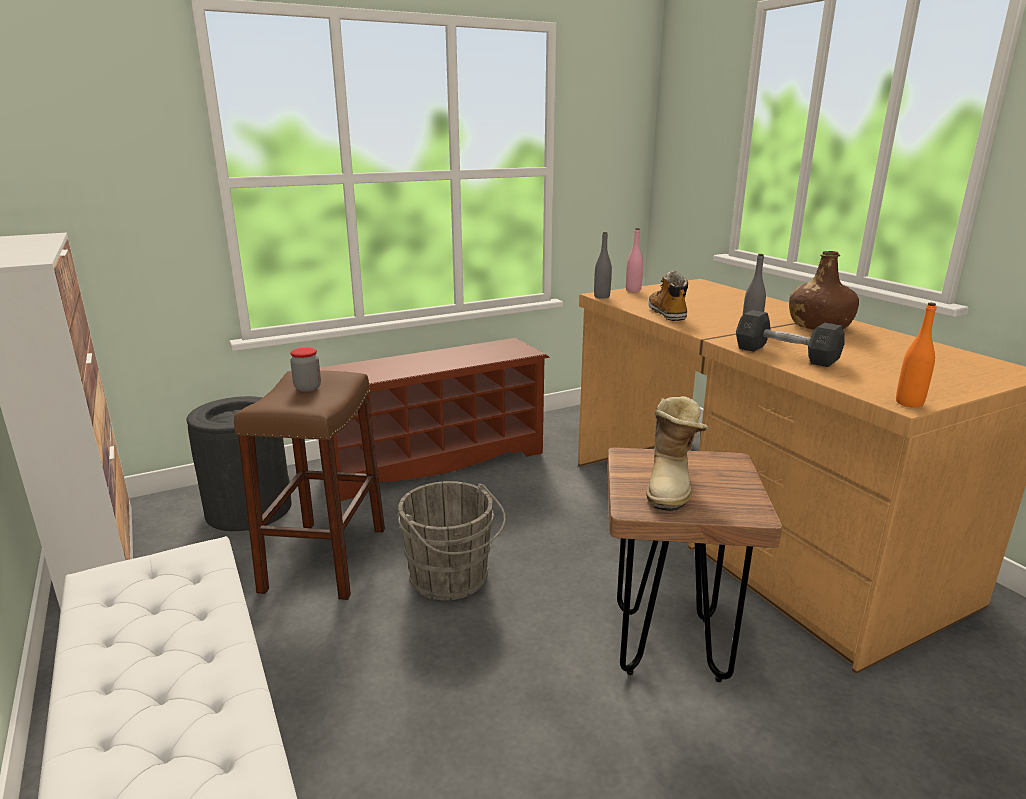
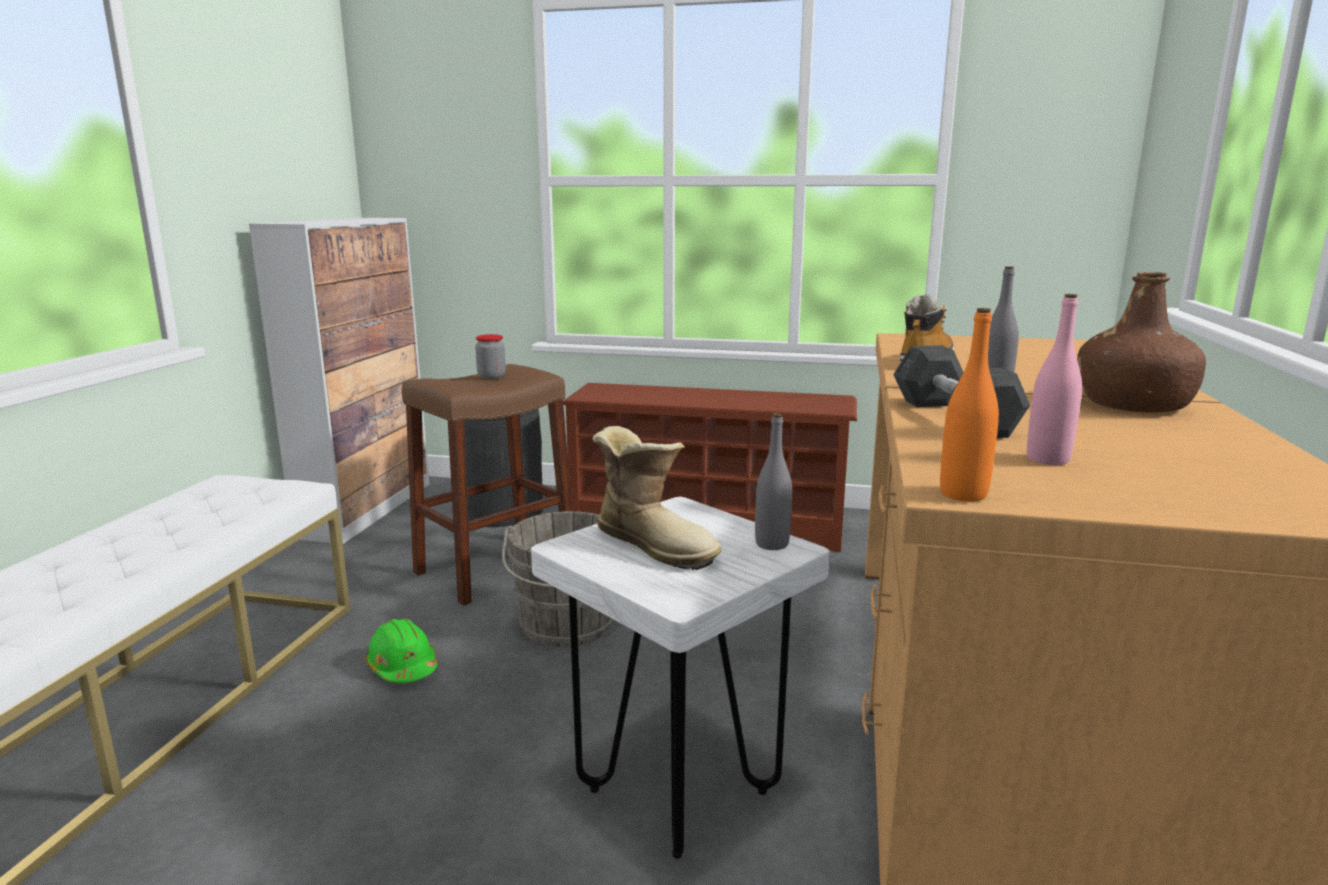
camera: 40 degrees right, 5 degrees down
grey bottle [594,232,612,299] -> grey bottle moved to [755,413,792,550]
brown stool [607,447,782,682] -> white stool [531,497,830,859]
pink bottle [626,228,643,292] -> pink bottle moved to [1027,294,1082,465]
boot [647,396,708,511] -> boot turned 105 degrees counterclockwise [592,426,721,570]
none -> green hard hat [365,618,437,683]

